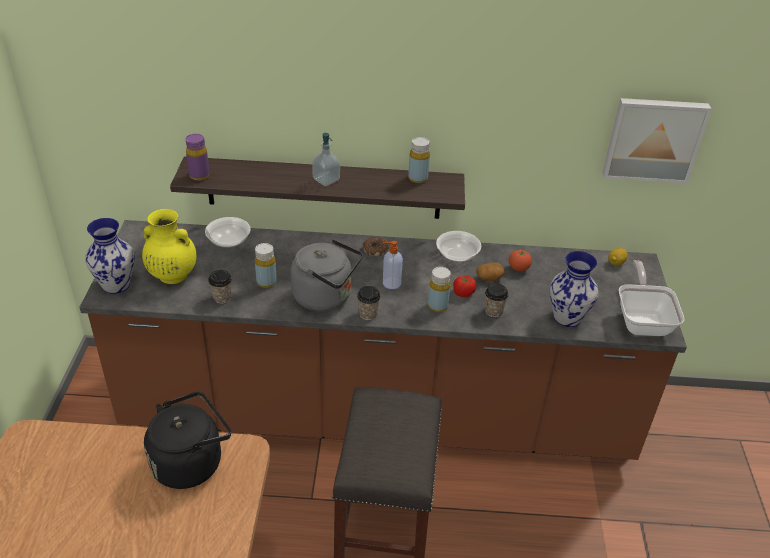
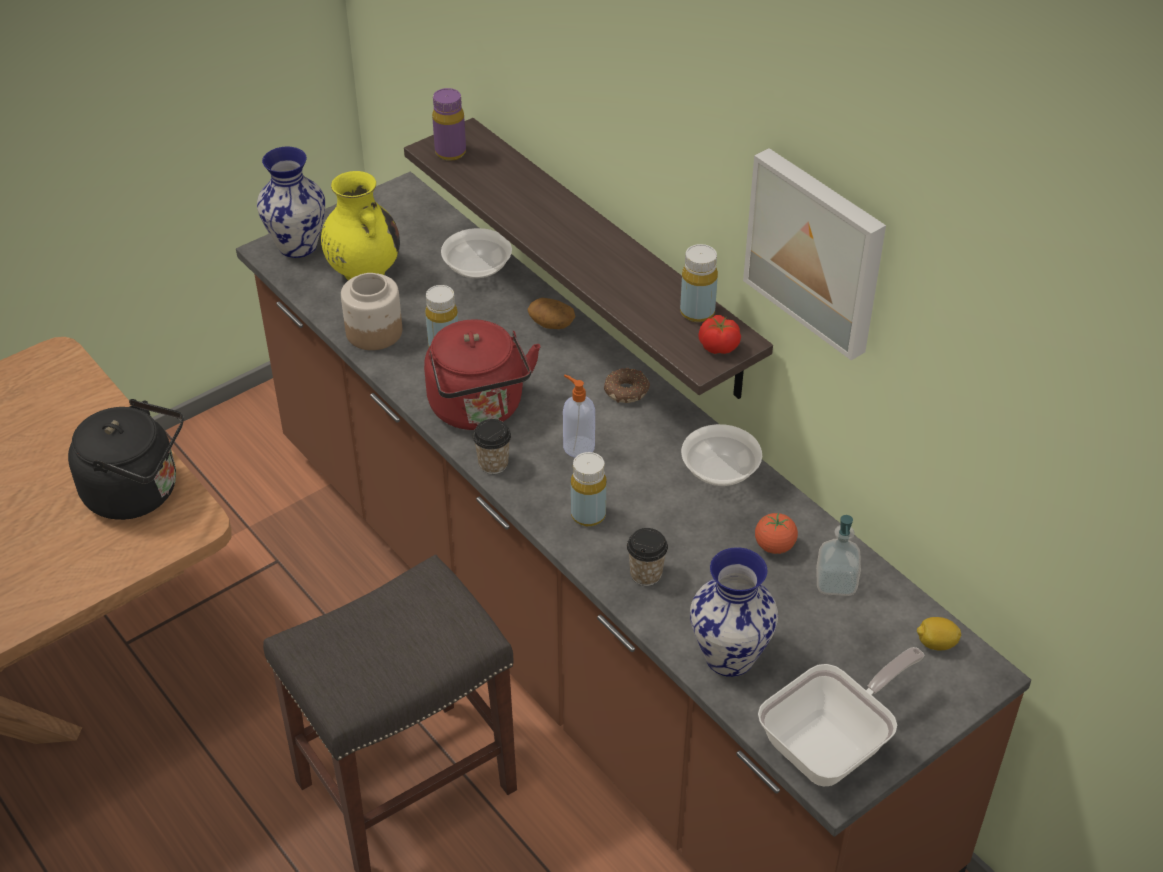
camera: 50 degrees right, 5 degrees up
cup [208,270,232,304] -> jar [341,273,402,350]
grey kettle [291,239,363,311] -> red kettle [424,319,541,430]
soap dispenser [312,133,340,186] -> soap dispenser moved to [816,515,861,596]
tomato [453,275,477,297] -> tomato moved to [698,315,741,354]
potato [476,262,505,281] -> potato moved to [528,298,576,329]
picture [602,98,712,183] -> picture moved to [743,148,886,360]

